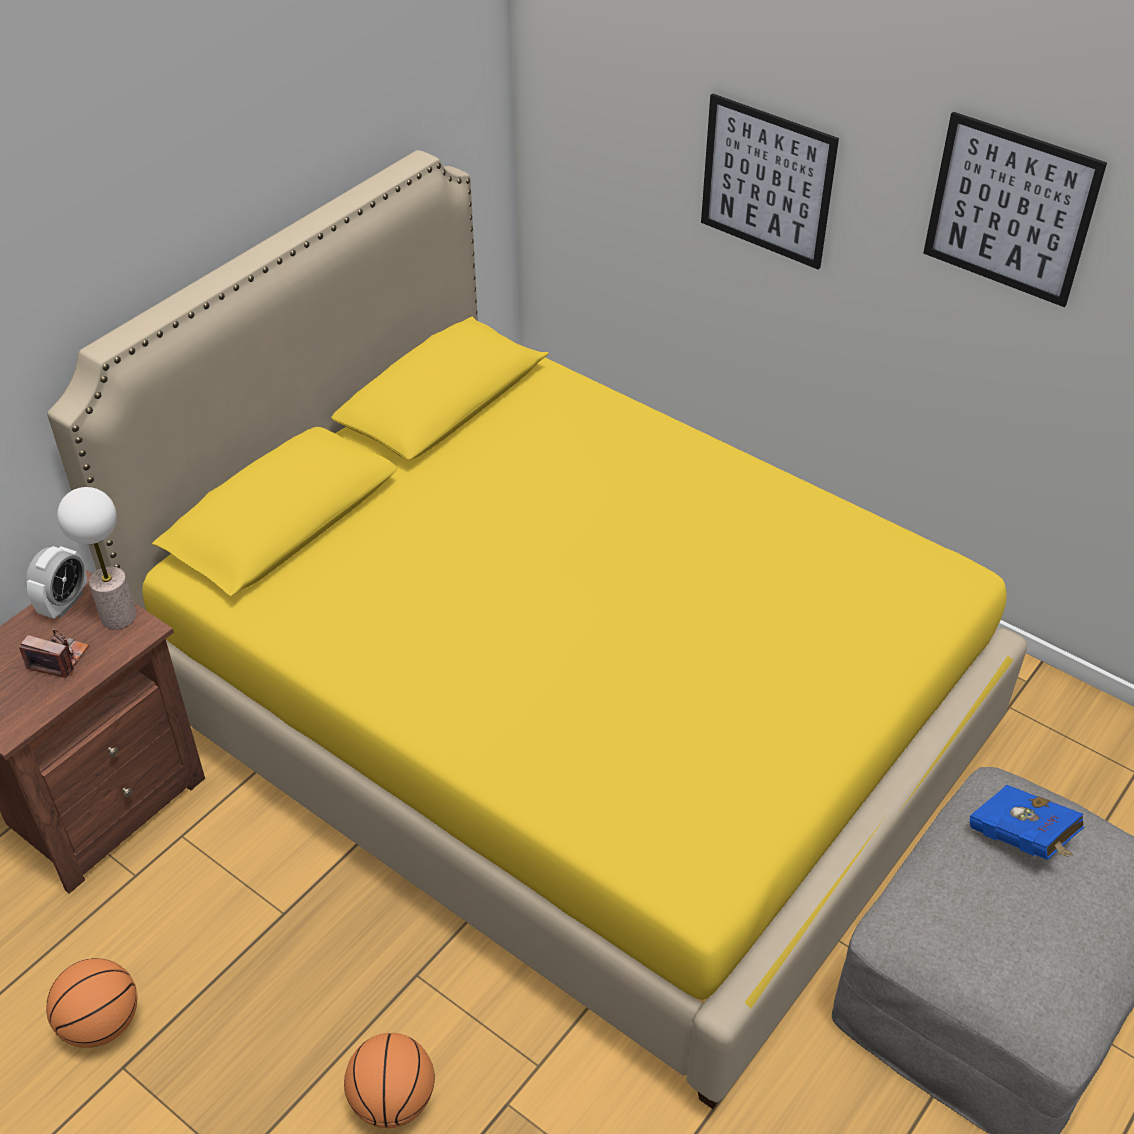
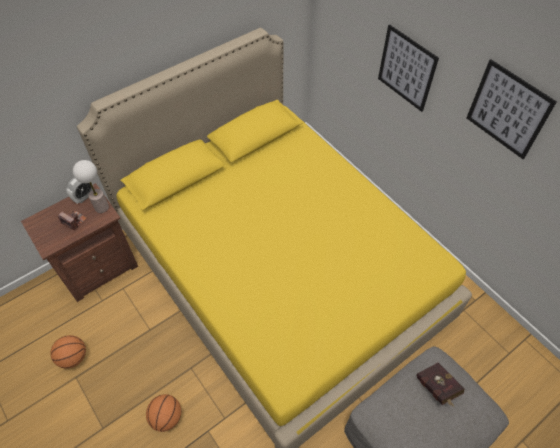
camera: 15 degrees right, 10 degrees up
blue book [970,785,1084,860] -> red book [417,362,465,407]

